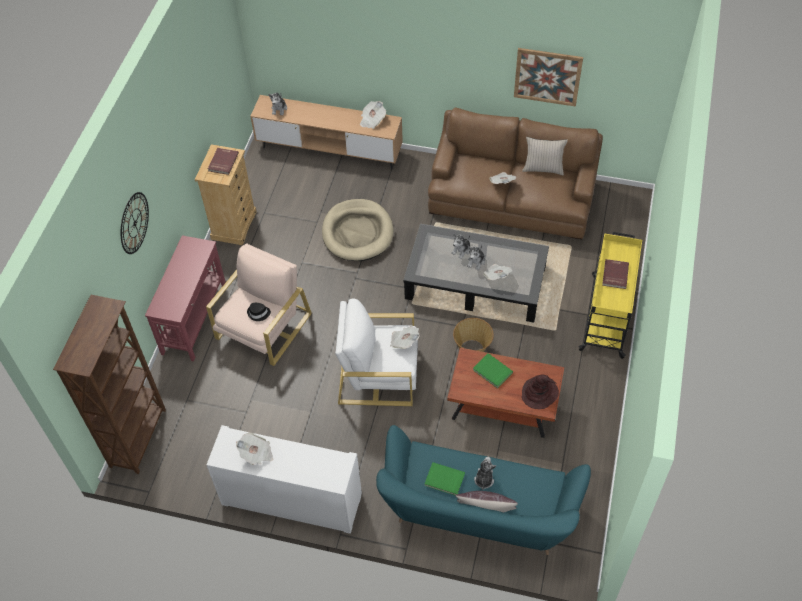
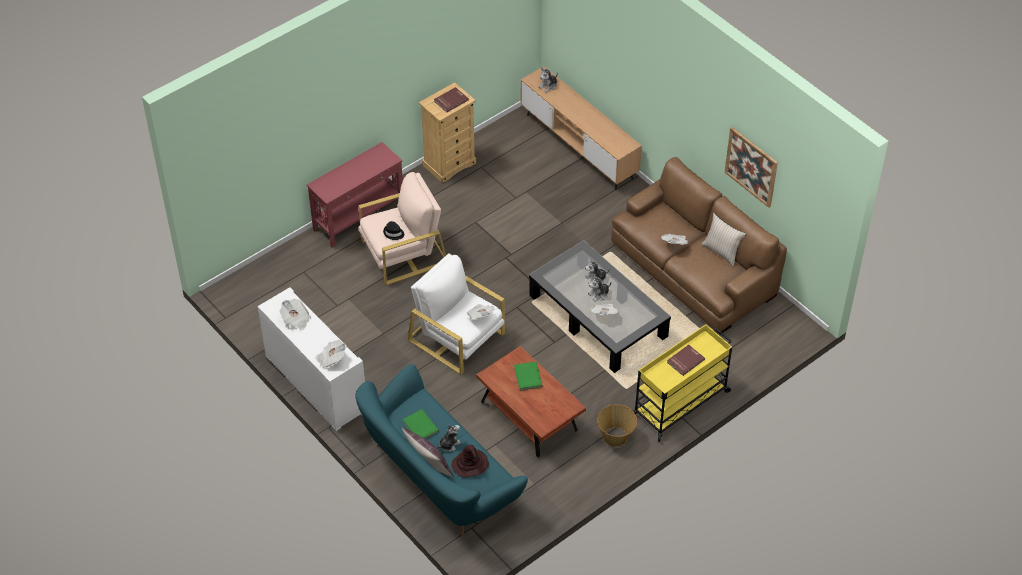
camera: 35 degrees right, 5 degrees down
brown bookcase [53,295,166,474] -> none
wall clock [121,192,149,254] -> none
beige dog bed [322,199,394,261] -> none
newspaper [360,101,386,129] -> newspaper moved to [316,340,346,368]
basket [453,318,494,352] -> basket moved to [597,404,637,447]
brown hat [522,374,559,409] -> brown hat moved to [452,445,489,477]

